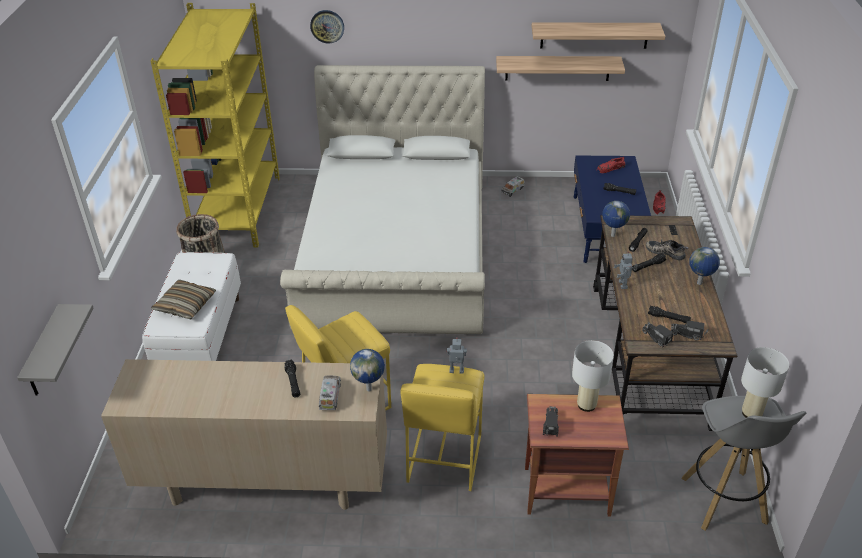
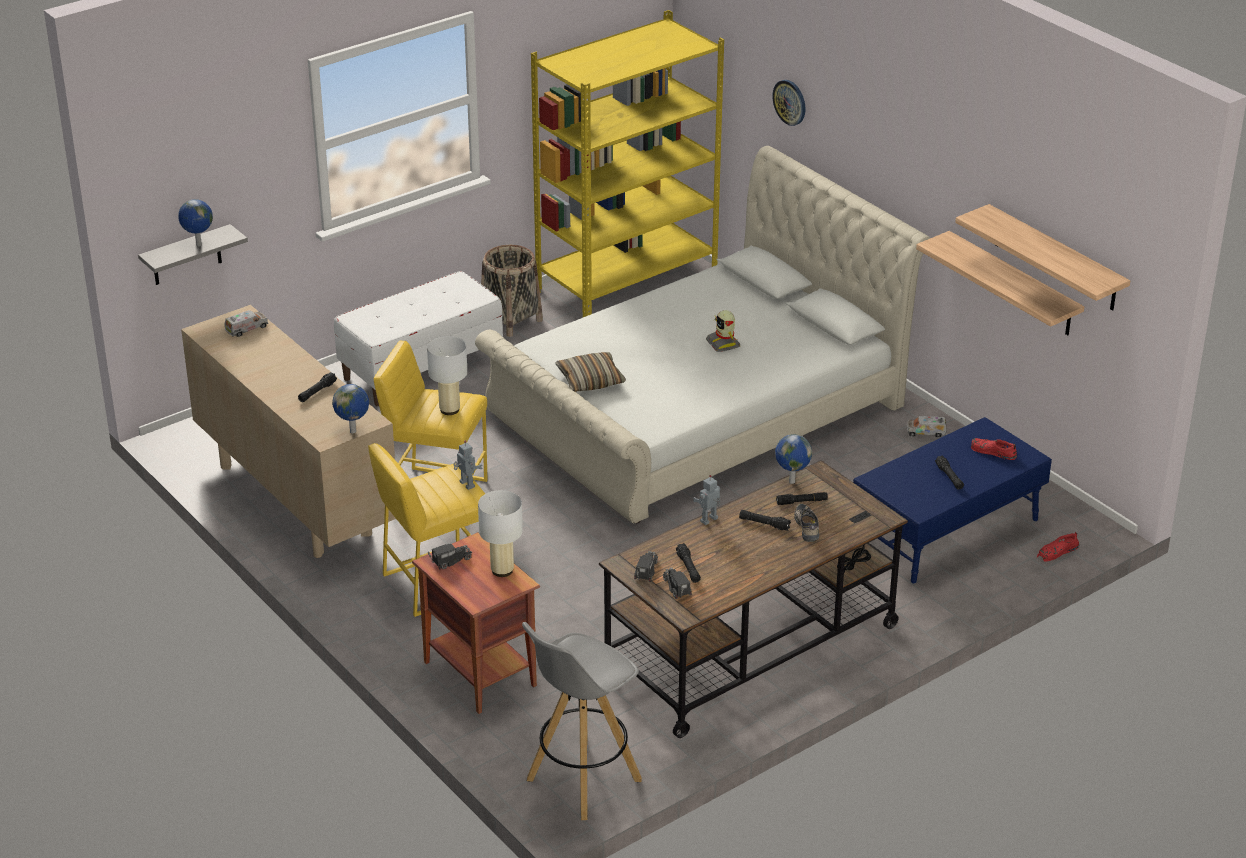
camera: 50 degrees right, 5 degrees down
pillow [151,280,216,319] -> pillow moved to [555,352,626,392]
toy truck [319,376,341,410] -> toy truck moved to [225,310,268,337]
globe [689,247,720,285] -> globe moved to [178,199,213,246]
white table lamp [741,347,789,418] -> white table lamp moved to [427,336,467,415]
none -> toy robot [706,310,740,352]

